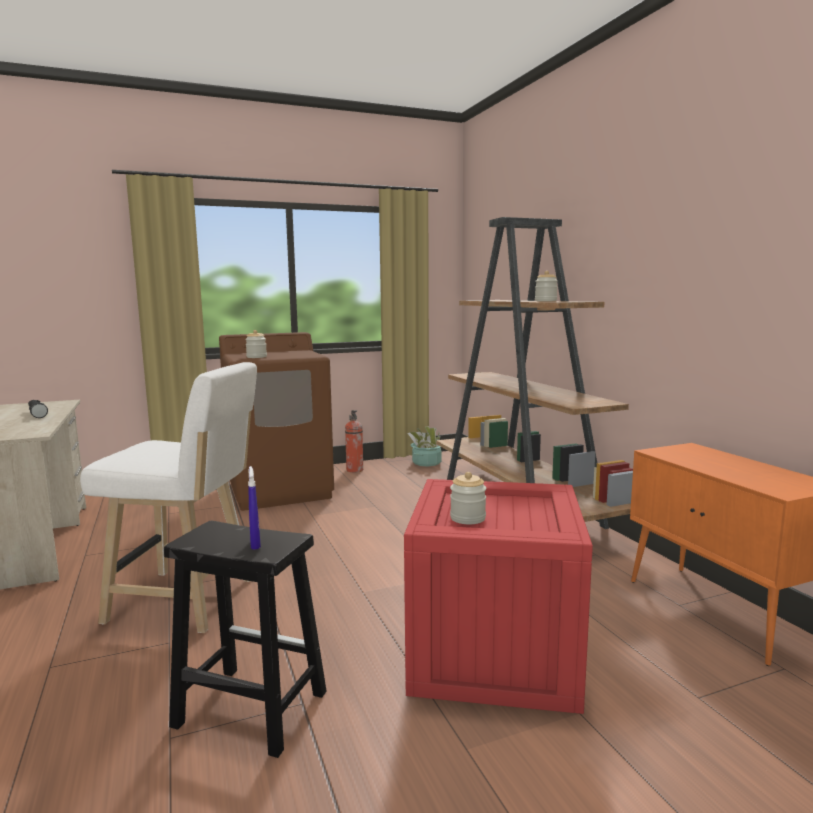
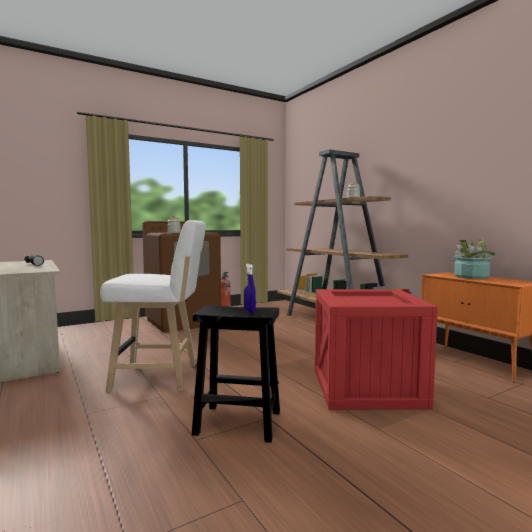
camera: 10 degrees left, 5 degrees down
potted plant [407,426,442,467] -> potted plant moved to [452,238,499,279]
jar [450,472,486,524] -> none

